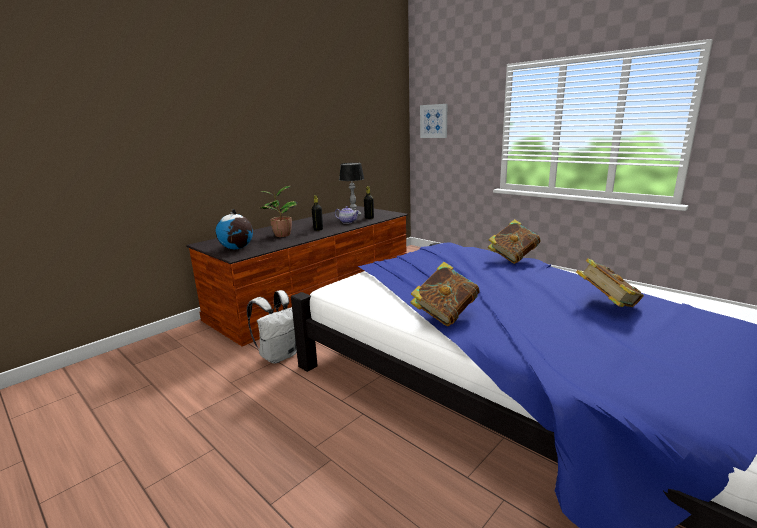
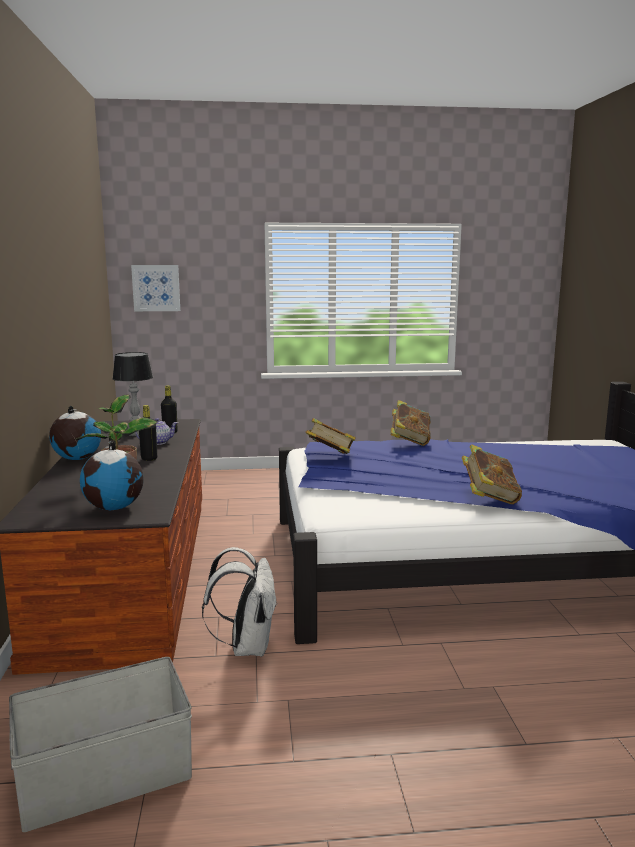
camera: 50 degrees left, 5 degrees down
book [576,258,644,307] -> book moved to [305,418,356,454]
none -> grey storage box [9,657,192,832]
none -> globe [49,406,101,460]

